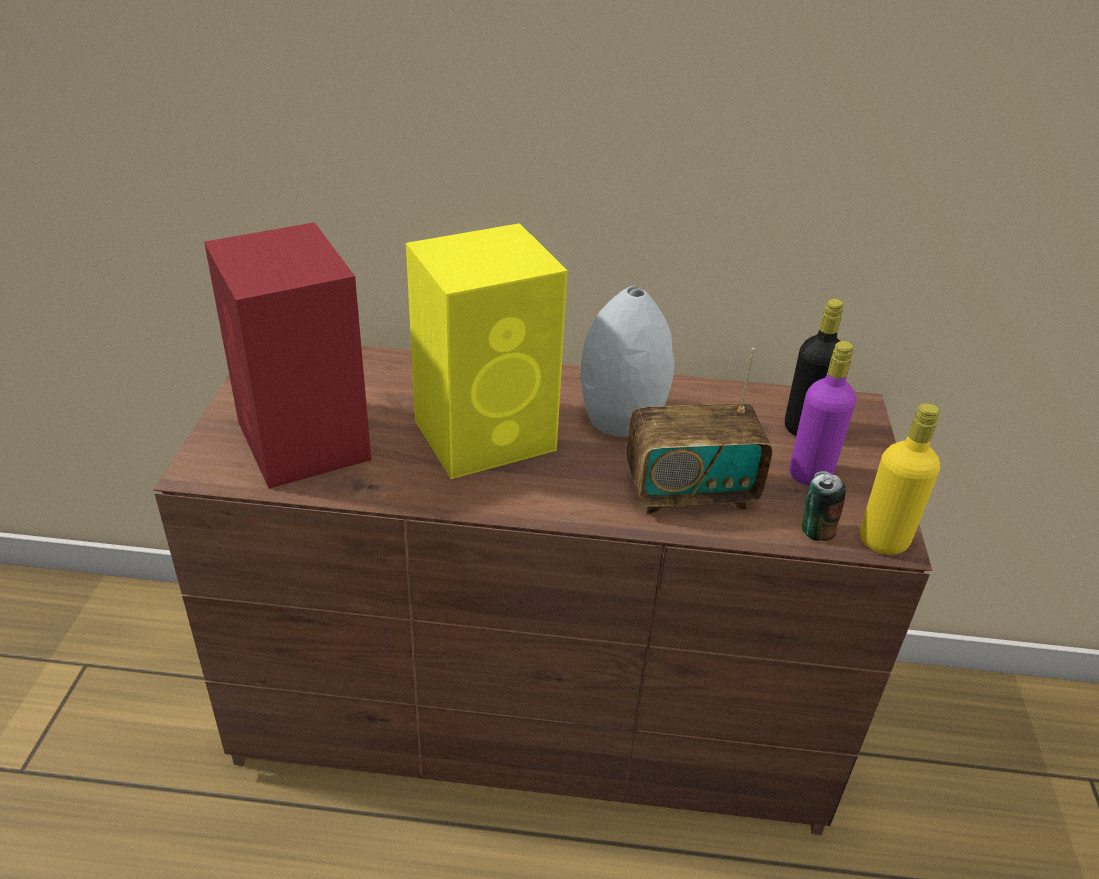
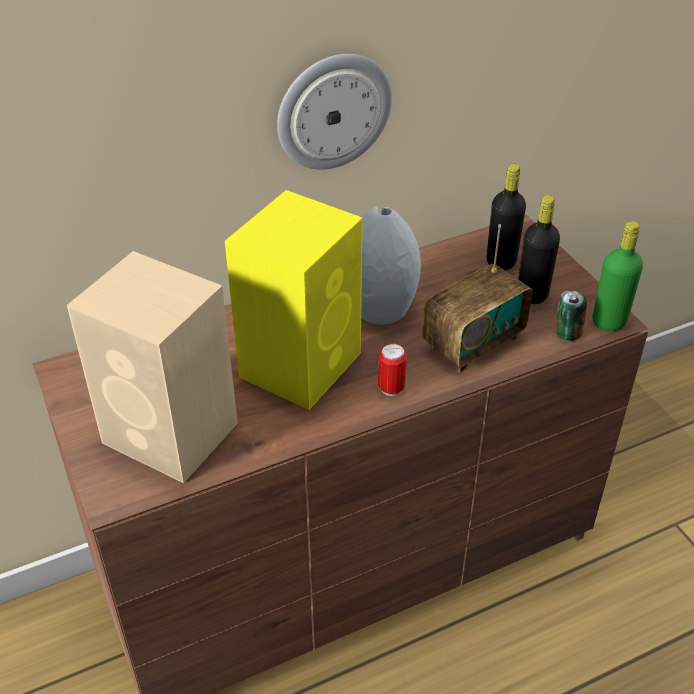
camera: 30 degrees left, 5 degrees up
red speaker [204,222,371,489] -> beige speaker [67,251,238,483]
purple bottle [790,341,856,486] -> black bottle [518,195,560,304]
yellow bottle [860,403,940,555] -> green bottle [593,221,643,331]
none -> wall clock [277,54,392,170]
none -> can [378,344,407,396]

